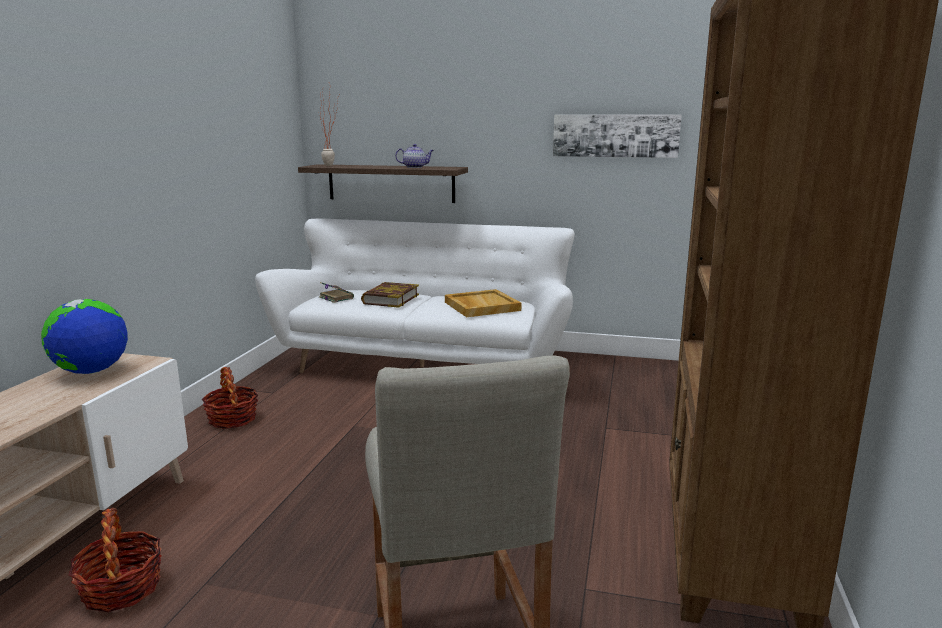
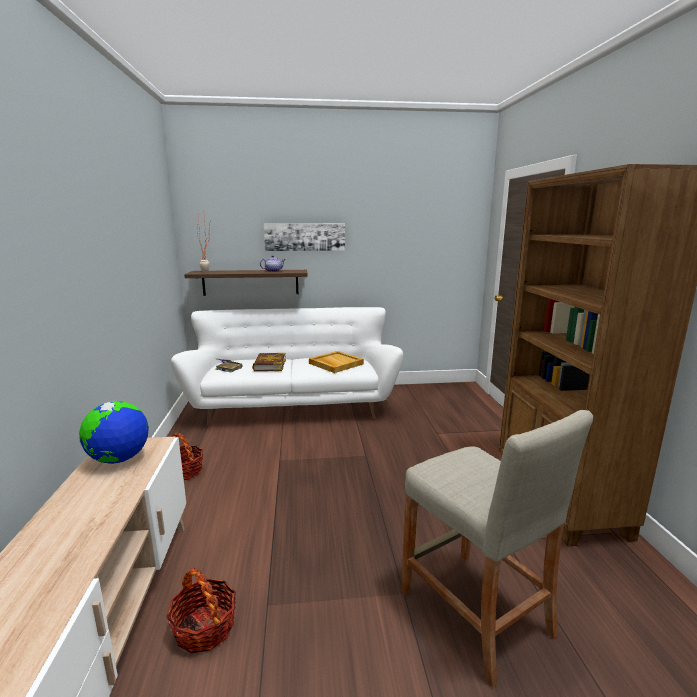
camera: 20 degrees left, 0 degrees up
picture [553,114,682,158] -> picture moved to [264,223,345,251]

